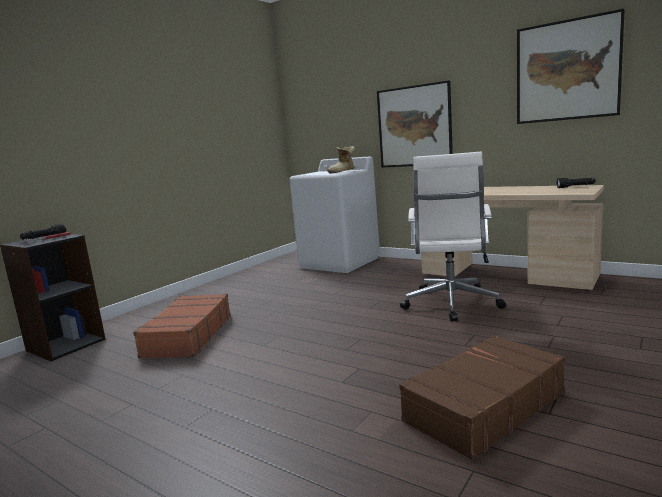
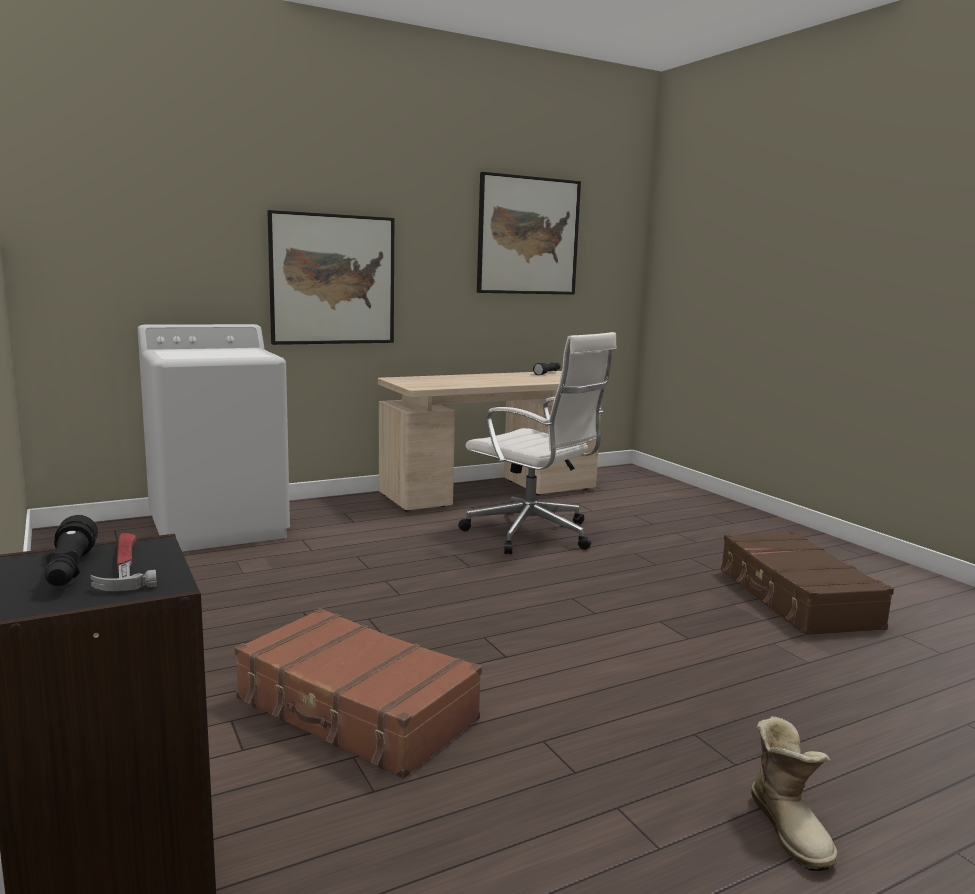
camera: 65 degrees left, 0 degrees up
boot [327,146,355,174] -> boot moved to [751,716,838,871]

